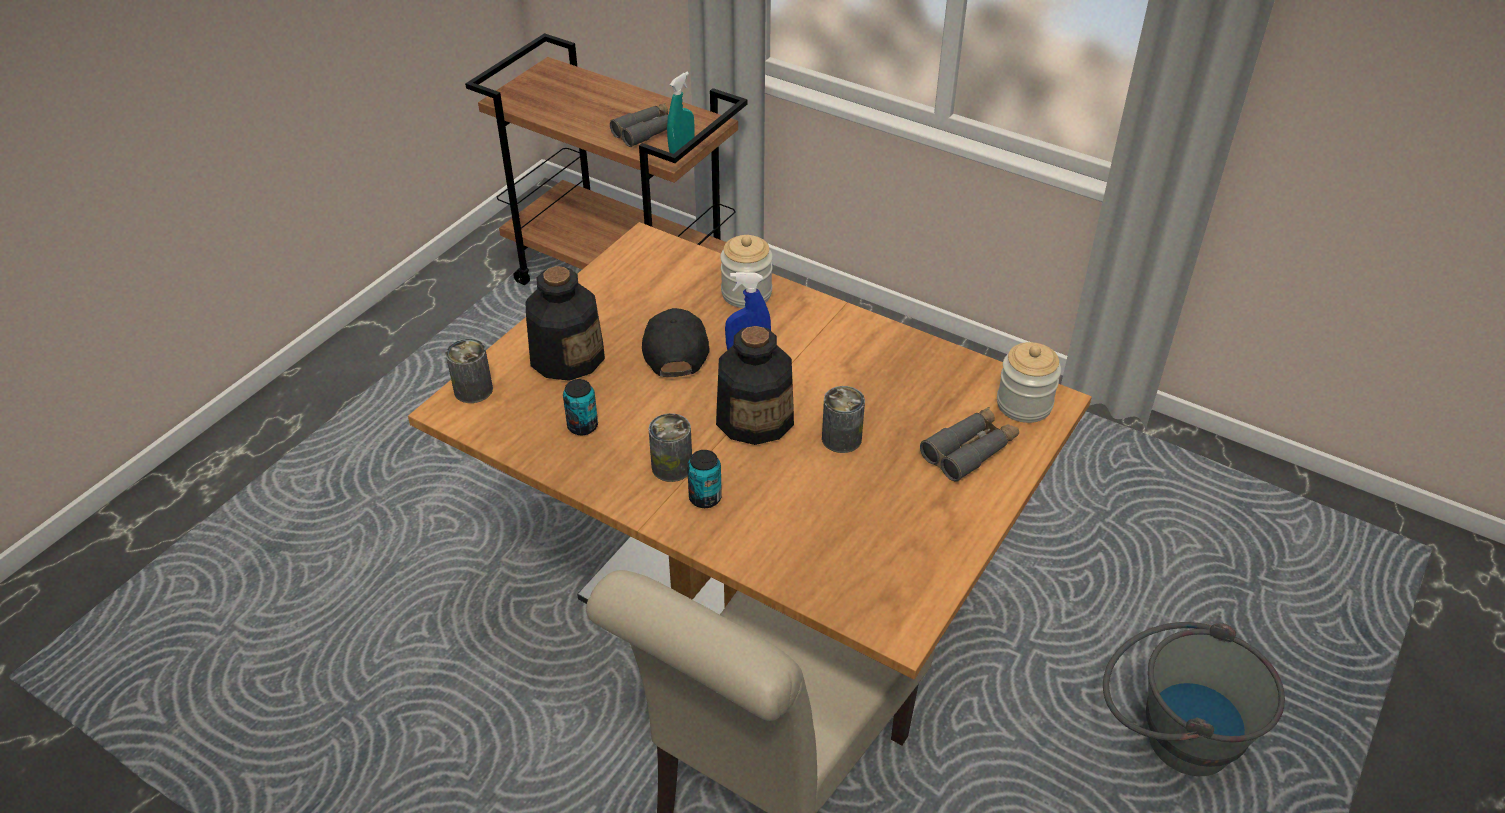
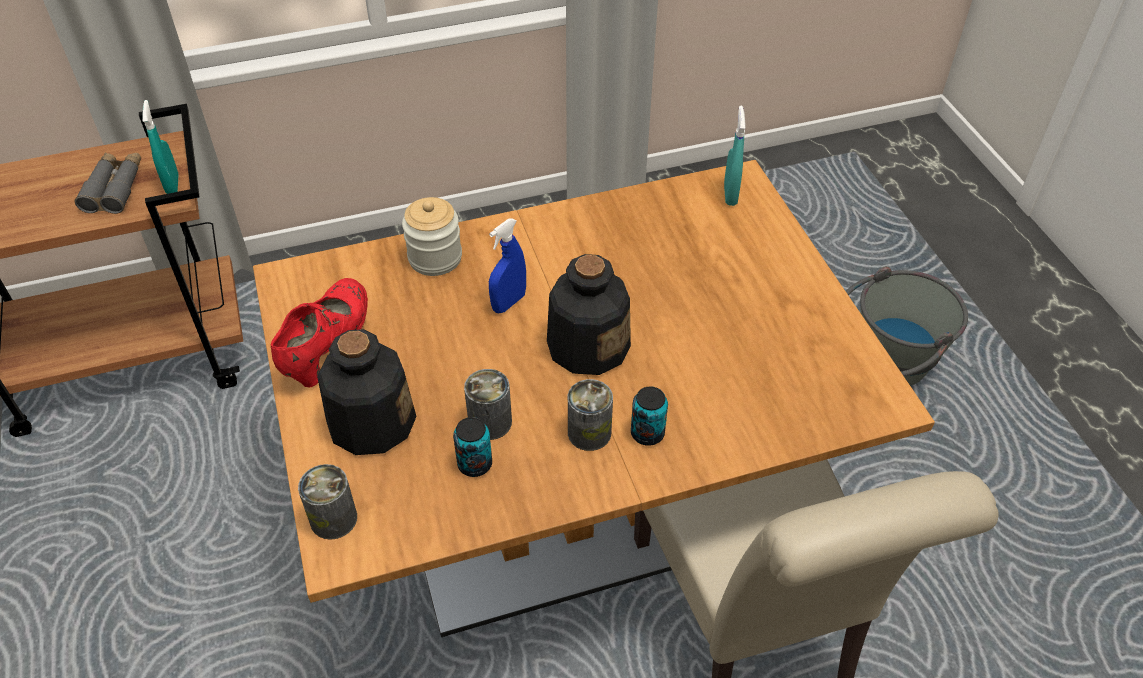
camera: 50 degrees left, 5 degrees up
black cap [642,308,710,377] -> none
can [822,386,865,453] -> can moved to [464,369,512,440]
grey binoculars [920,407,1019,482] -> none
jar [997,342,1061,423] -> turquoise spray bottle [724,106,746,206]
none -> red shoe [271,278,368,388]

